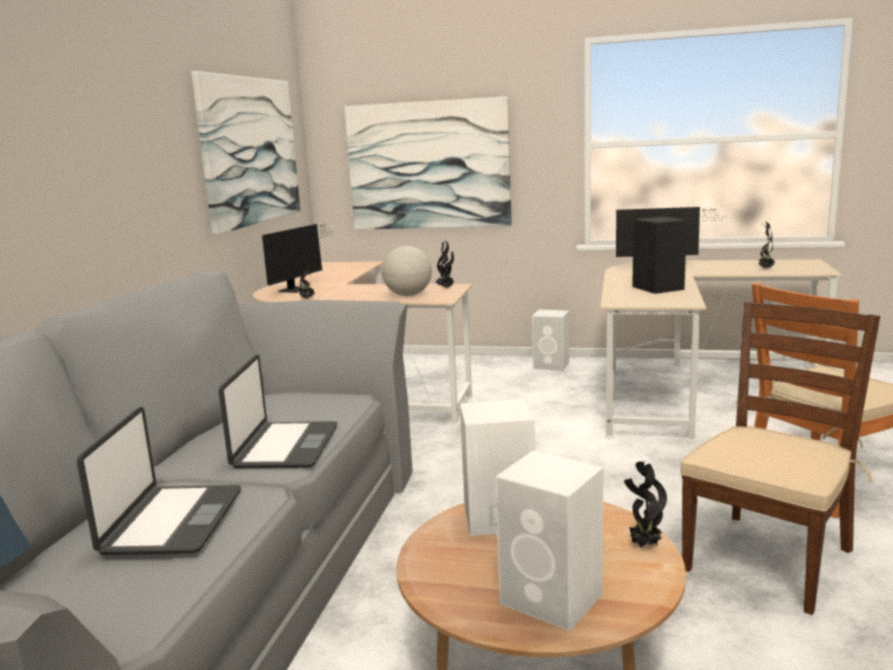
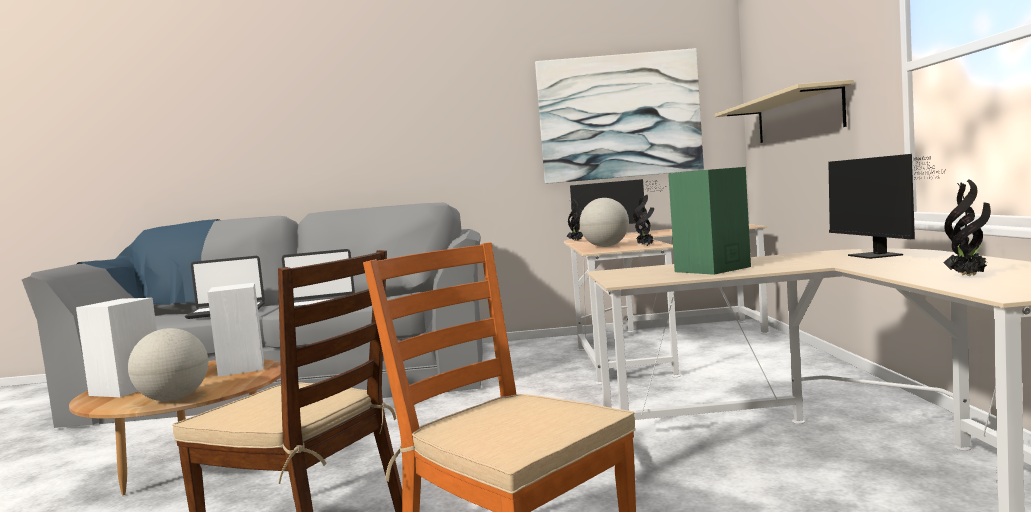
camera: 75 degrees right, 10 degrees down
picture [345,97,511,229] -> beige shelf [715,79,853,143]
white speaker [532,310,569,371] -> none
potted plant [624,462,667,547] -> globe [128,328,208,401]
black speaker [632,216,687,294] -> green speaker [668,167,751,275]

